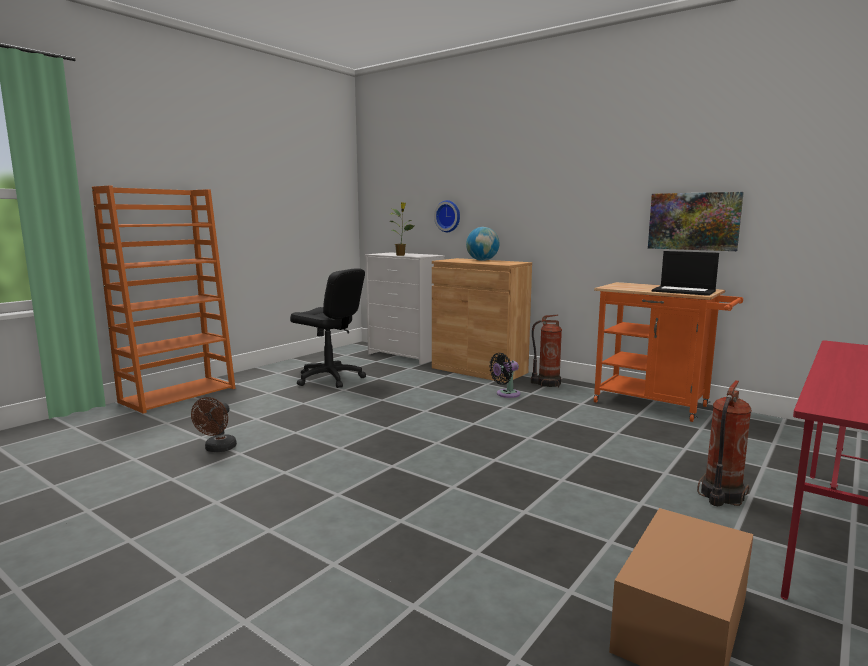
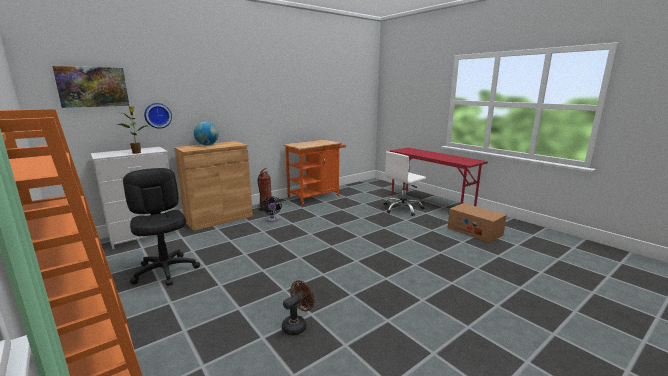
camera: 75 degrees left, 5 degrees up
brown fan [191,397,237,452] -> brown fan turned 75 degrees counterclockwise [282,280,315,336]
black office chair [290,268,366,388] -> black office chair turned 75 degrees counterclockwise [123,168,200,286]
picture [648,192,744,251] -> picture moved to [52,66,129,108]
laptop [652,251,719,296] -> none
fire extinguisher [697,380,752,506] -> white office chair [384,151,426,216]

